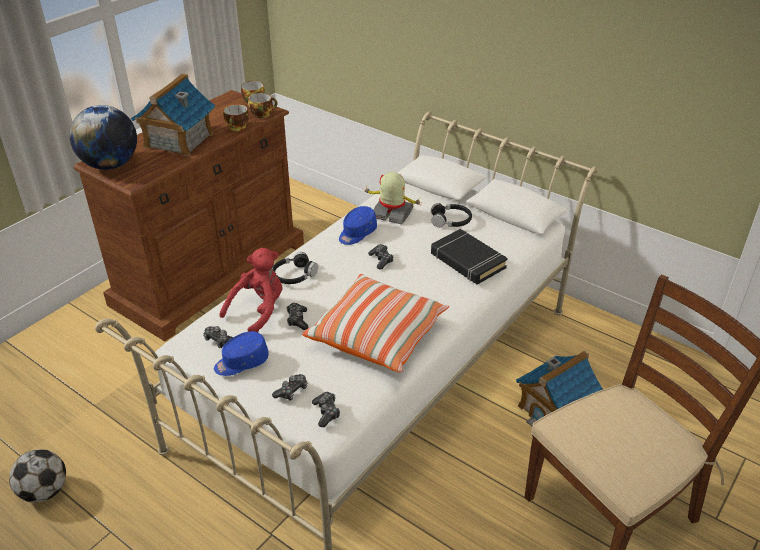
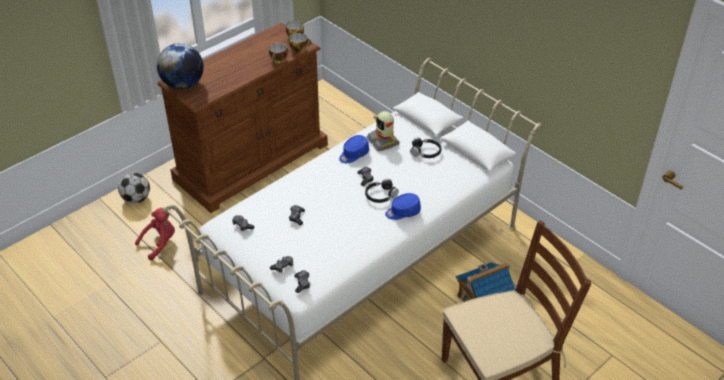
camera: 10 degrees right, 5 degrees up
football [9,449,66,503] -> football moved to [118,173,150,203]
toy house [131,73,215,156] -> none
blue cap [214,331,269,376] -> blue cap moved to [385,193,421,220]
red plush toy [219,248,283,332] -> red plush toy moved to [135,208,175,260]
black headphones [272,252,318,284] -> black headphones moved to [365,179,399,203]
pillow [302,274,449,372] -> none
toy robot [363,172,423,224] -> toy robot turned 150 degrees counterclockwise [366,111,400,151]
black book [431,229,508,284] -> none

